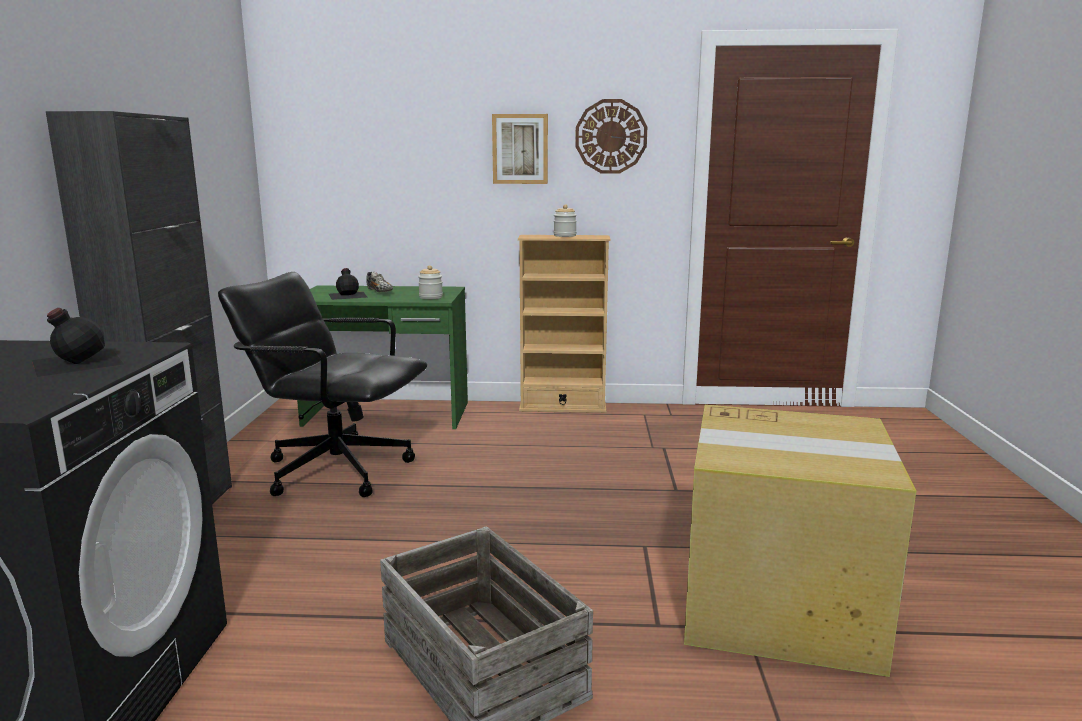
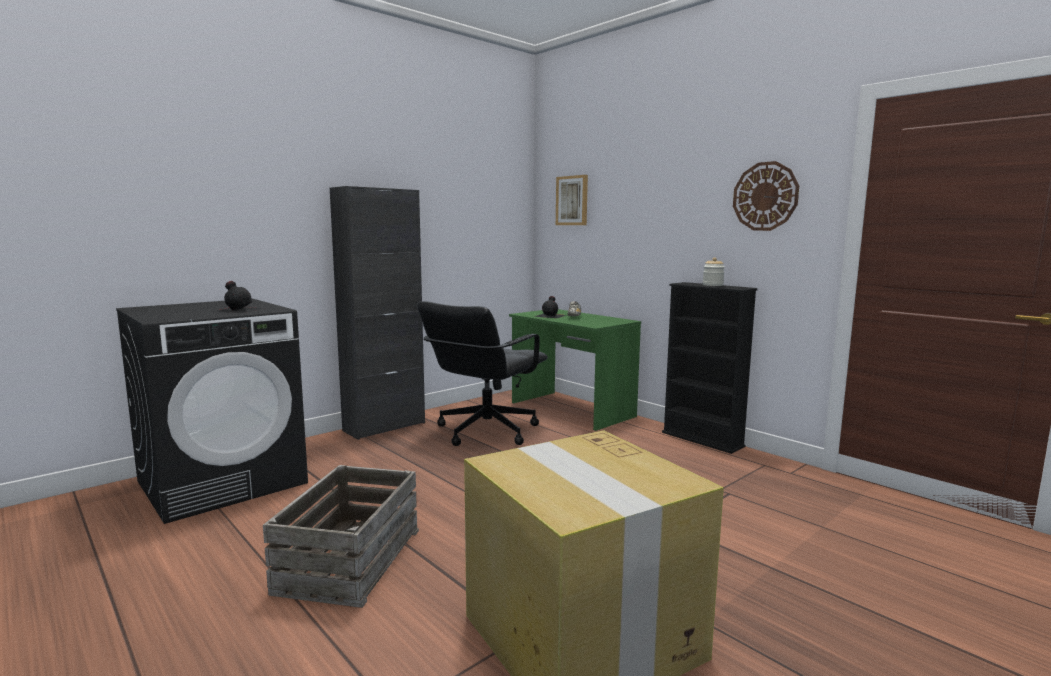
camera: 45 degrees right, 5 degrees down
black office chair [218,272,427,497] -> black office chair turned 120 degrees counterclockwise [417,301,548,446]
jar [418,265,443,299] -> none
picture [492,114,548,184] -> picture moved to [556,175,588,225]
beige bookcase [518,235,611,413] -> black bookcase [662,282,758,454]

